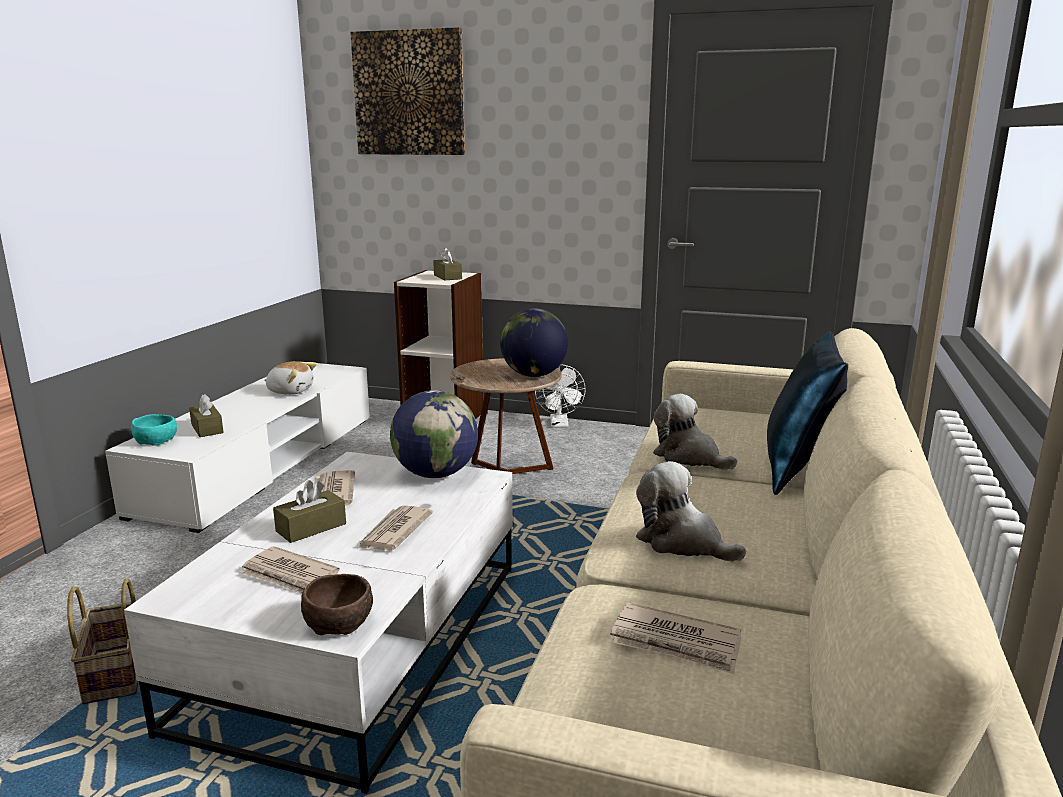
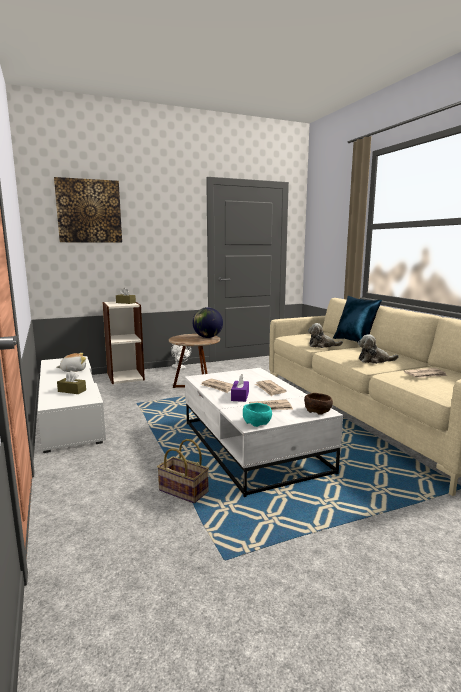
camera: 40 degrees left, 5 degrees down
turquoise bowl [131,414,177,446] -> turquoise bowl moved to [243,403,272,427]
brown tissue box [273,480,346,543] -> purple tissue box [231,374,249,402]
globe [390,390,478,478] -> none

